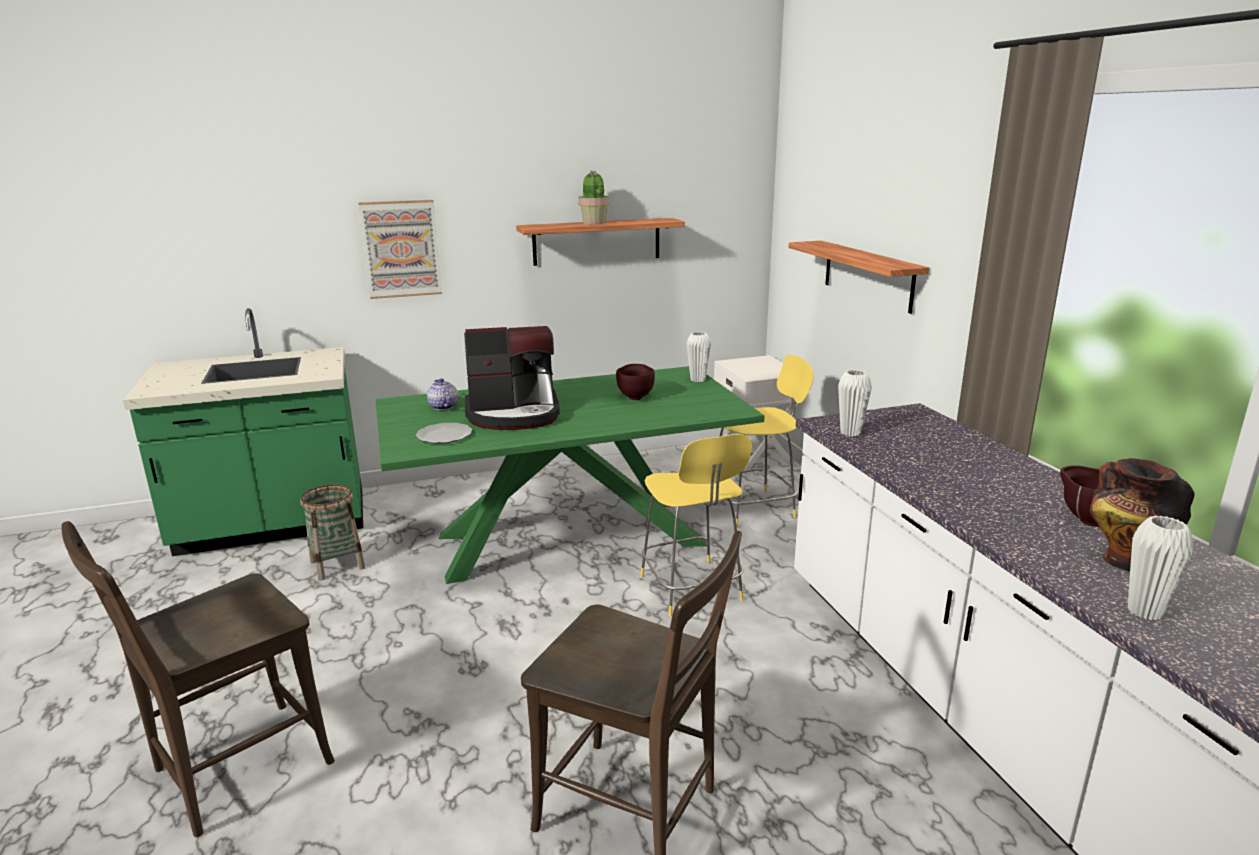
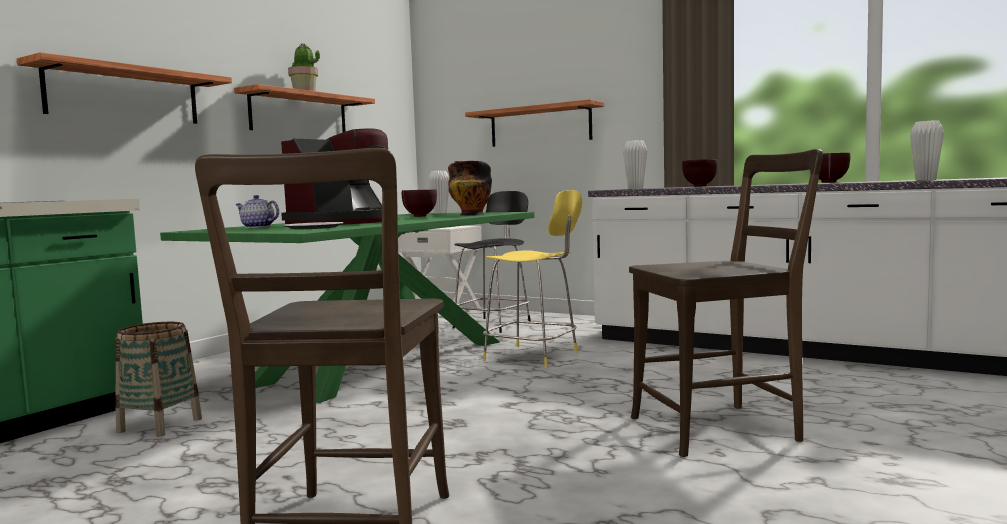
camera: 40 degrees left, 15 degrees down
picture [358,200,442,299] -> shelf [17,52,232,124]
yellow stool [719,355,814,528] -> black stool [453,191,531,333]
vase [1090,458,1194,572] -> vase moved to [448,161,492,215]
none -> brown bowl [682,159,718,187]

